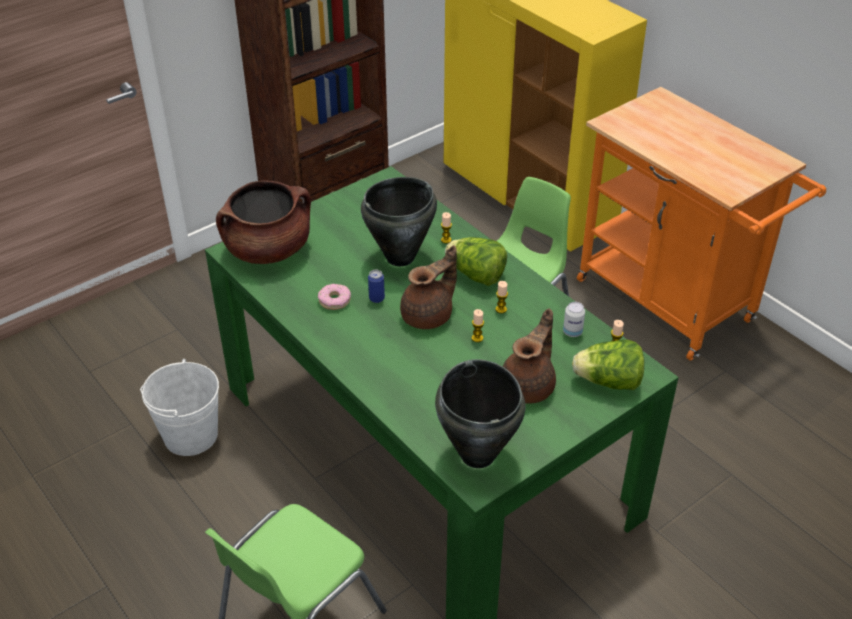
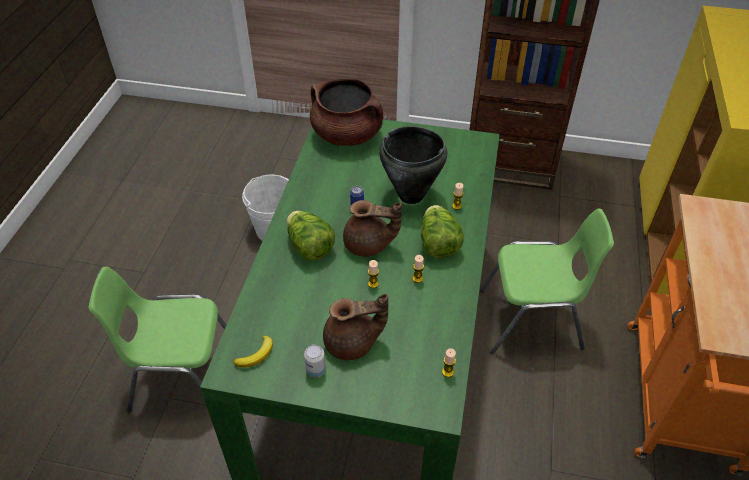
camera: 50 degrees right, 5 degrees up
donut [318,284,351,310] -> none
black cooking pot [435,359,525,468] -> banana [234,335,273,368]
can [563,302,585,337] -> can moved to [304,344,326,377]
lettuce [572,340,644,390] -> lettuce moved to [287,211,335,261]

